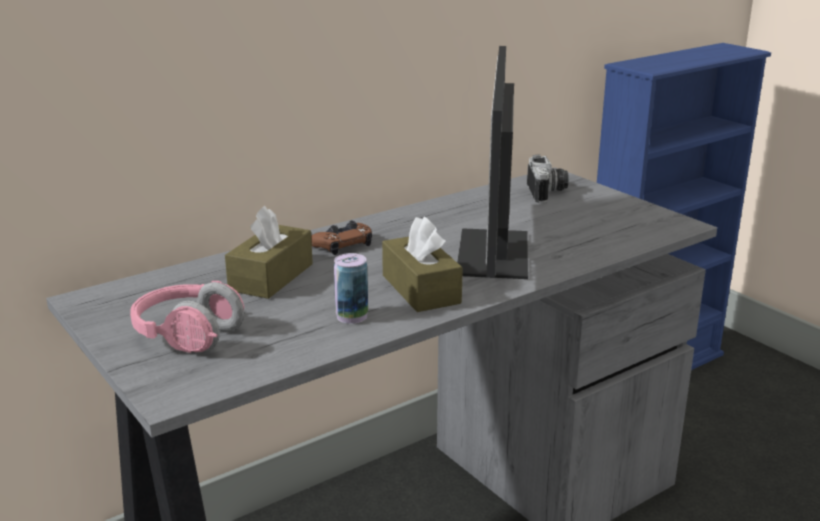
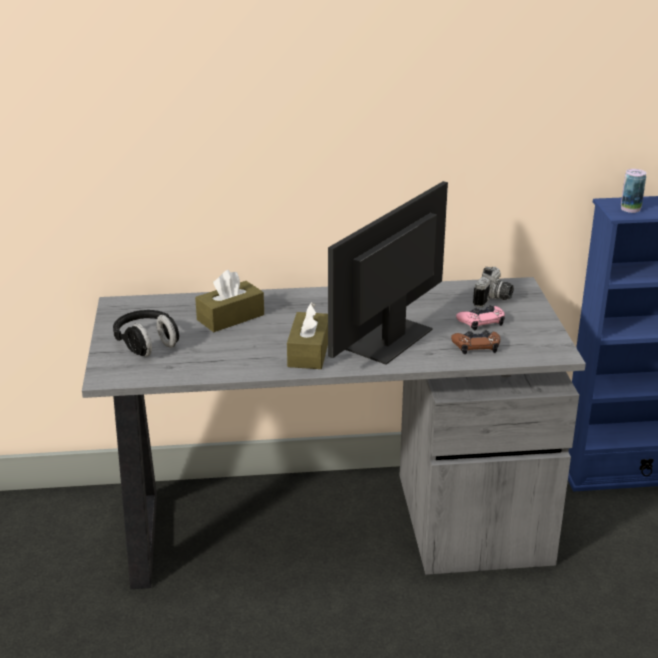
camera: 30 degrees right, 5 degrees up
pink headphones [130,281,244,353] -> black headphones [113,310,179,357]
brown game controller [311,221,372,255] -> brown game controller moved to [451,330,500,354]
can [334,253,368,324] -> can moved to [621,169,646,213]
none -> pink game controller [456,305,505,331]

